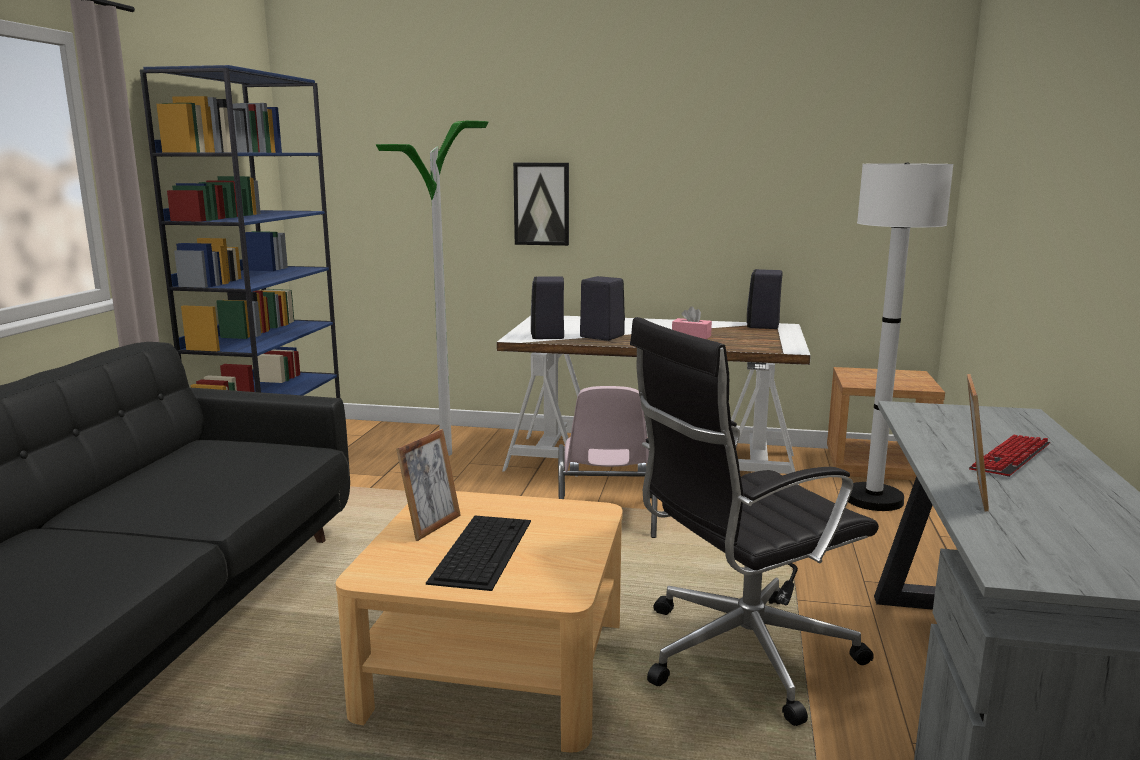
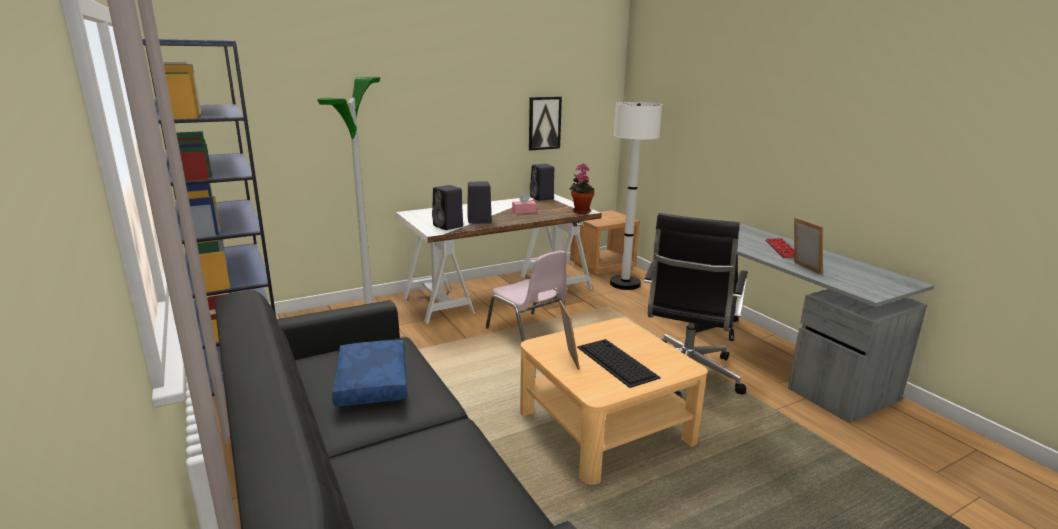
camera: 40 degrees left, 5 degrees up
picture [513,163,569,246] -> picture moved to [529,96,562,151]
none -> blue pillow [332,340,407,406]
none -> potted plant [570,164,595,214]

